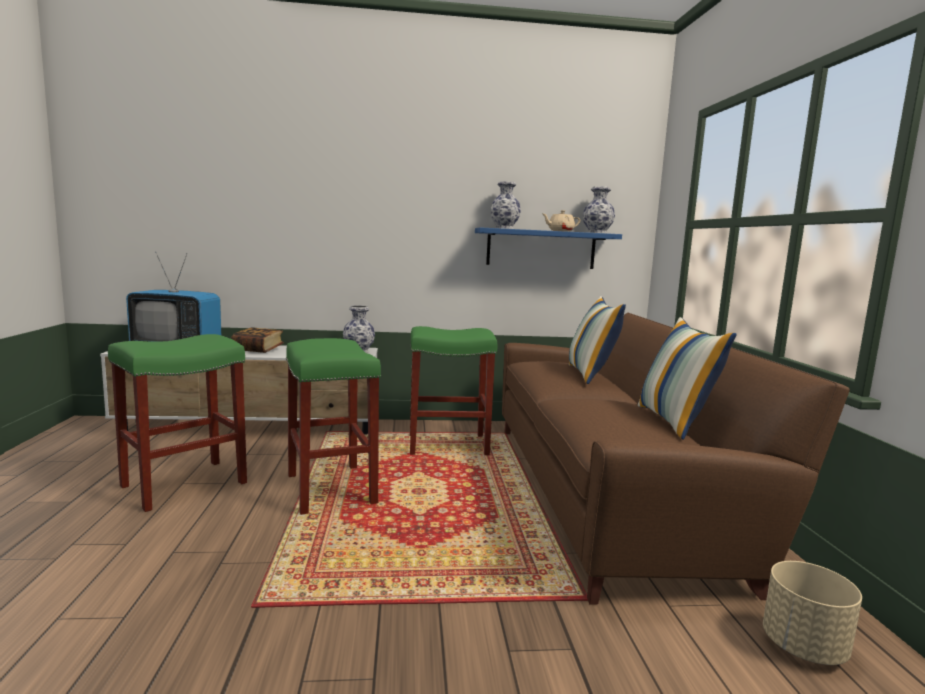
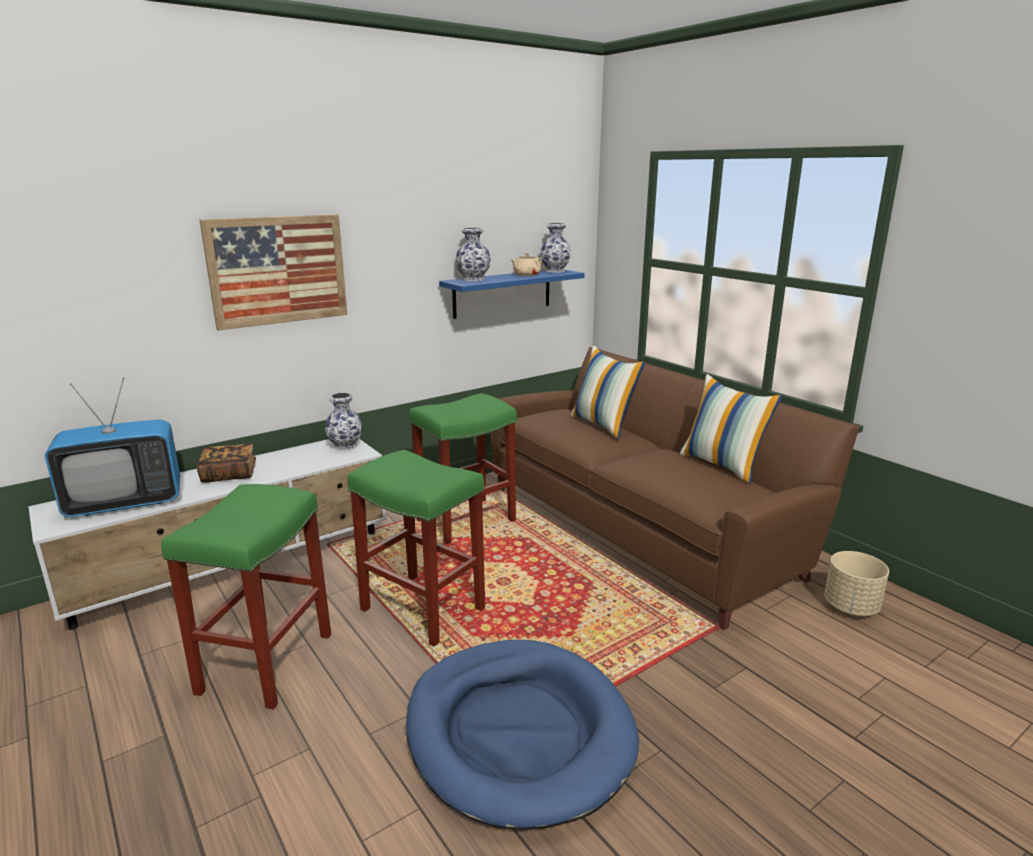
camera: 30 degrees left, 10 degrees up
none -> picture [200,214,347,331]
none -> blue dog bed [406,640,639,830]

